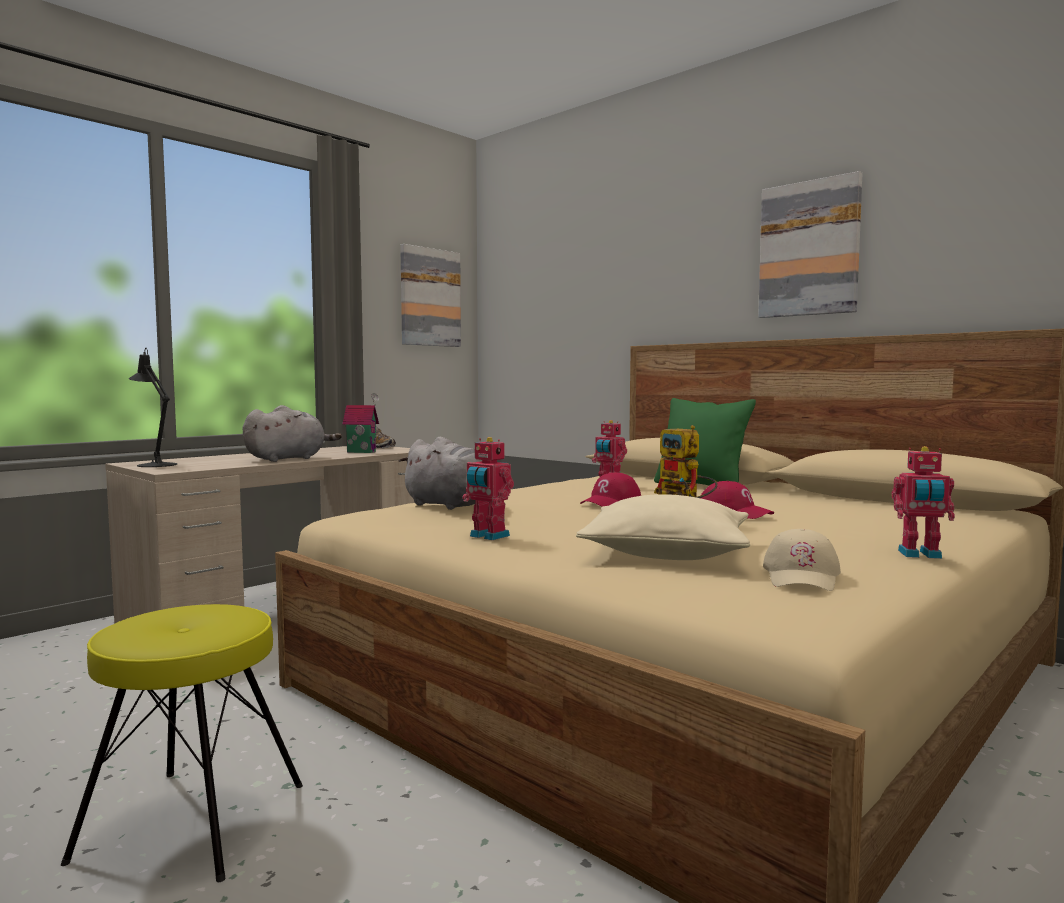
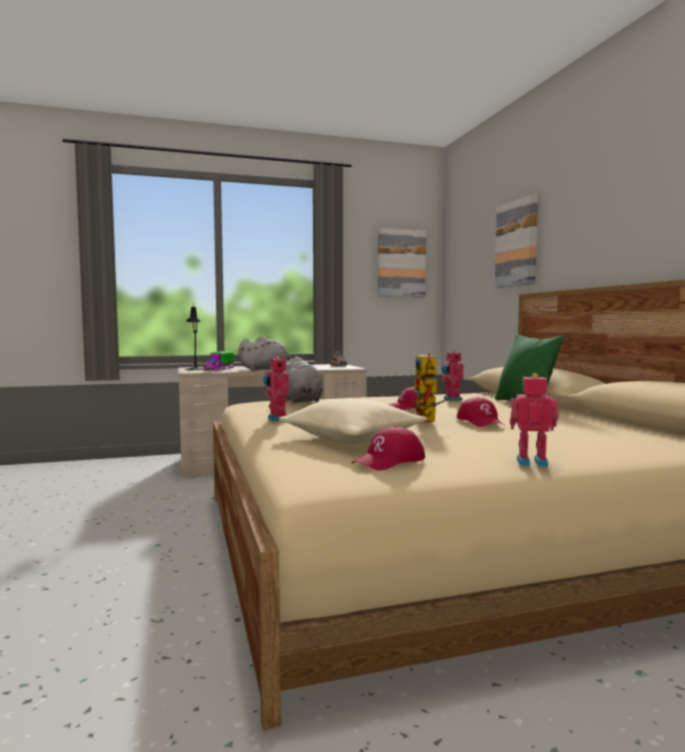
camera: 30 degrees right, 0 degrees up
yellow stool [61,604,303,882] -> none
toy house [342,393,379,453] -> none
picture [758,171,862,318] -> picture moved to [495,194,538,288]
beige cap [763,529,841,591] -> red cap [352,427,425,471]
toy robot [891,446,955,559] -> toy robot turned 150 degrees clockwise [510,373,559,467]
none -> toy truck [203,351,234,371]

